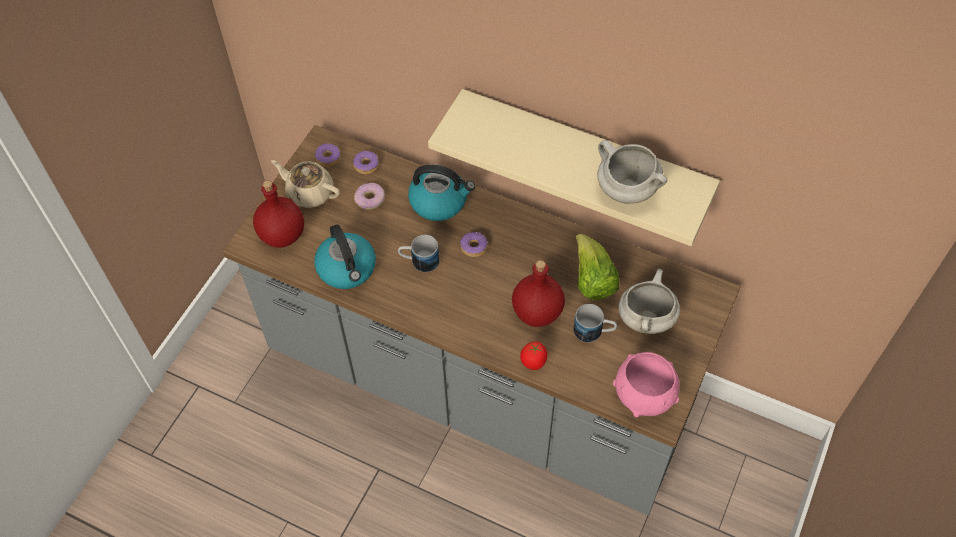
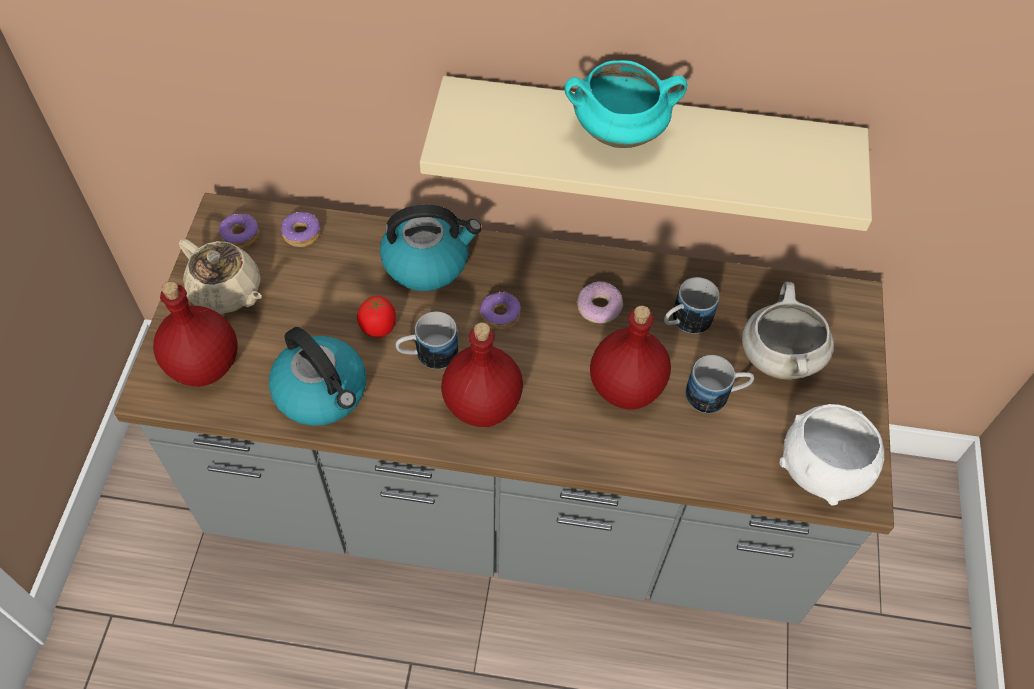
camera: 20 degrees left, 0 degrees up
beige teapot [271,160,340,208] -> beige teapot turned 150 degrees counterclockwise [179,238,262,314]
donut [354,183,385,210] -> donut moved to [577,281,623,323]
tomato [520,341,548,370] -> tomato moved to [357,296,396,337]
lettuce [576,234,619,300] -> mug [664,277,719,334]
white cooking pot [597,140,667,204] -> none
pink bowl [613,352,680,417] -> white bowl [779,404,884,505]
none -> red bottle [441,322,523,427]
none -> turquoise cooking pot [565,60,687,148]

